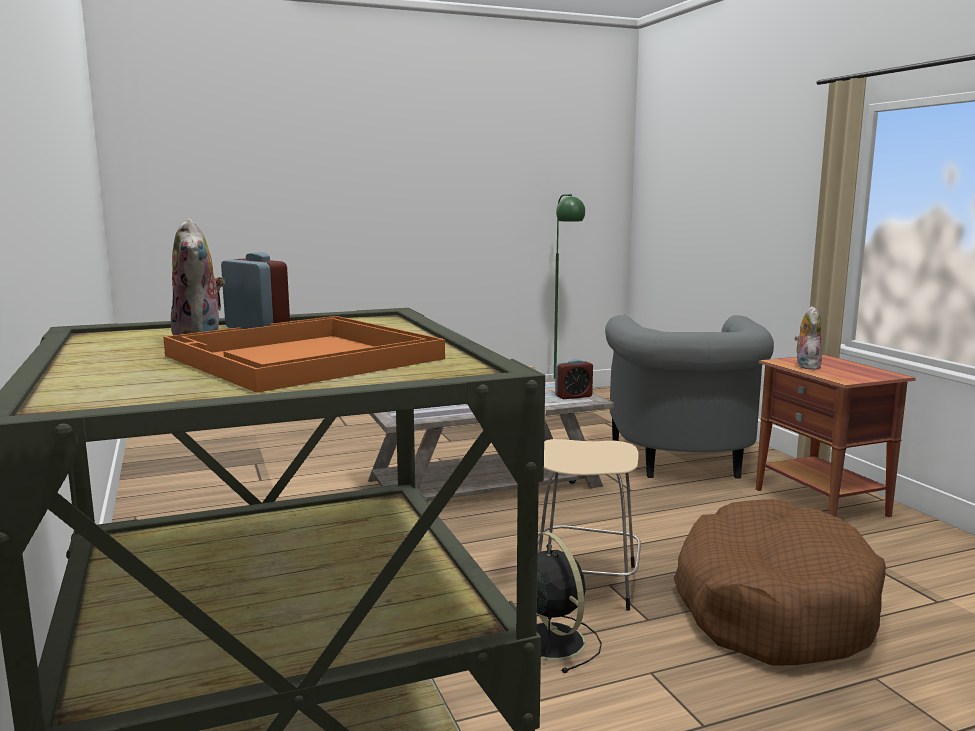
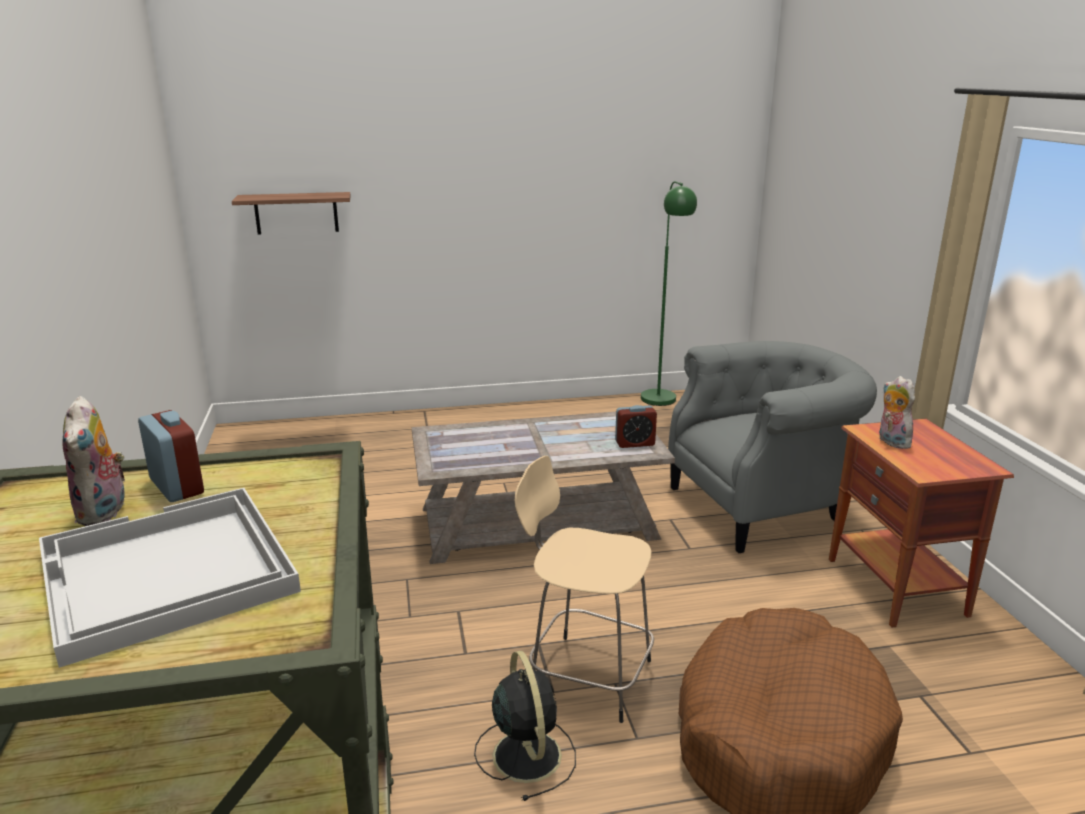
camera: 10 degrees right, 10 degrees up
orange tray [163,316,445,393] -> white tray [39,488,301,668]
grey armchair [605,315,774,478] -> grey armchair turned 120 degrees counterclockwise [668,341,877,553]
plush toy [794,306,822,370] -> plush toy turned 45 degrees counterclockwise [879,376,915,449]
none -> shelf [232,192,351,235]

